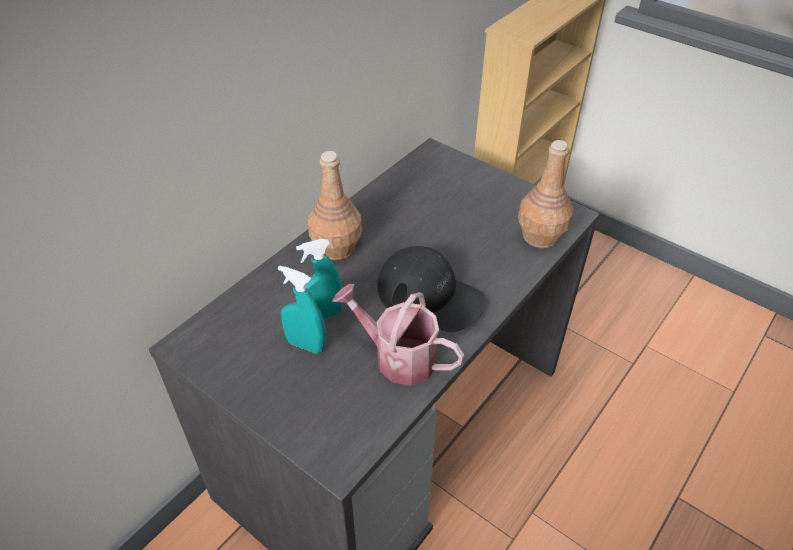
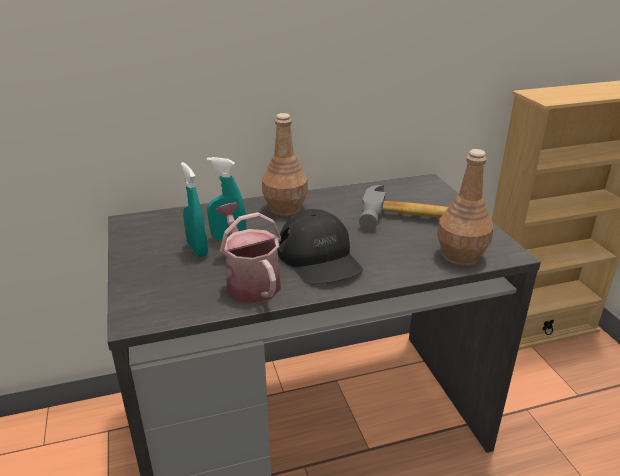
camera: 35 degrees right, 15 degrees down
none -> hammer [359,185,448,230]

